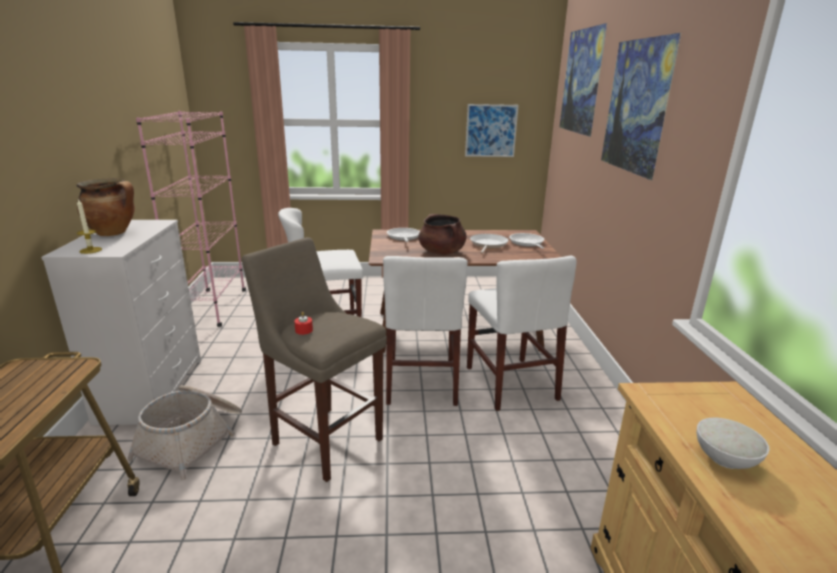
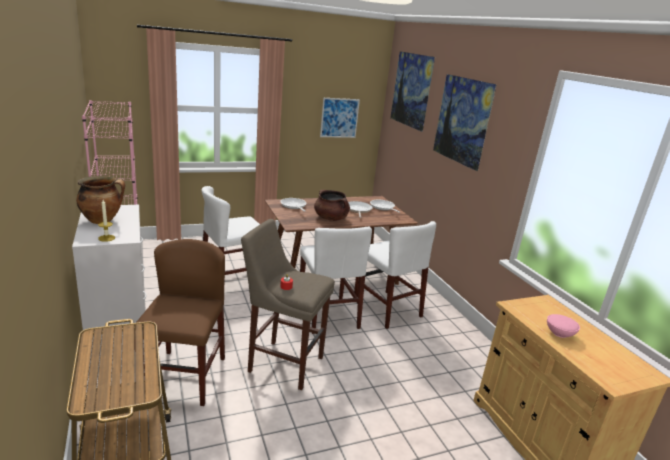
camera: 20 degrees left, 0 degrees up
basket [127,385,242,480] -> brown chair [136,239,225,406]
white bowl [696,418,769,469] -> pink bowl [547,314,580,338]

